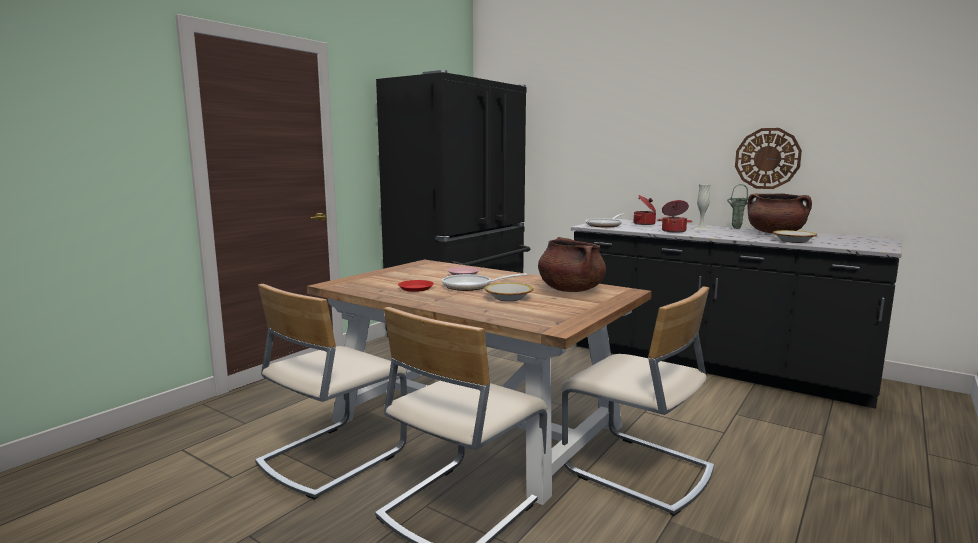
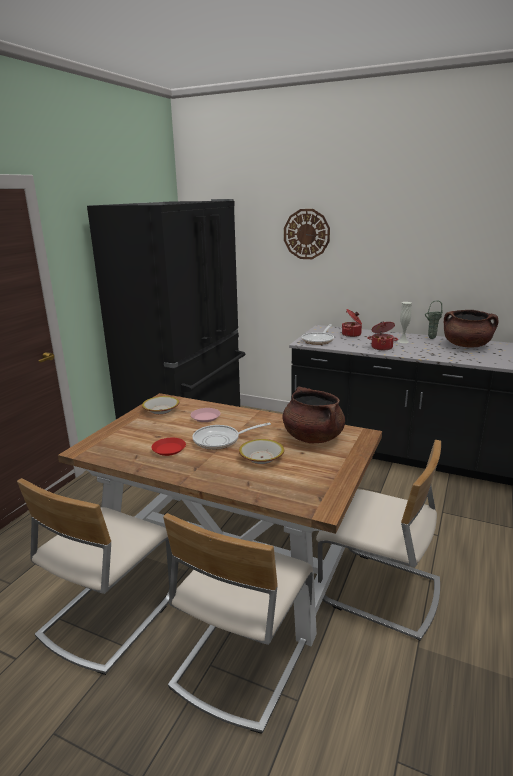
camera: 10 degrees left, 10 degrees up
wall clock [735,128,802,189] -> wall clock moved to [284,209,330,259]
bowl [773,230,817,243] -> bowl moved to [142,396,179,414]

